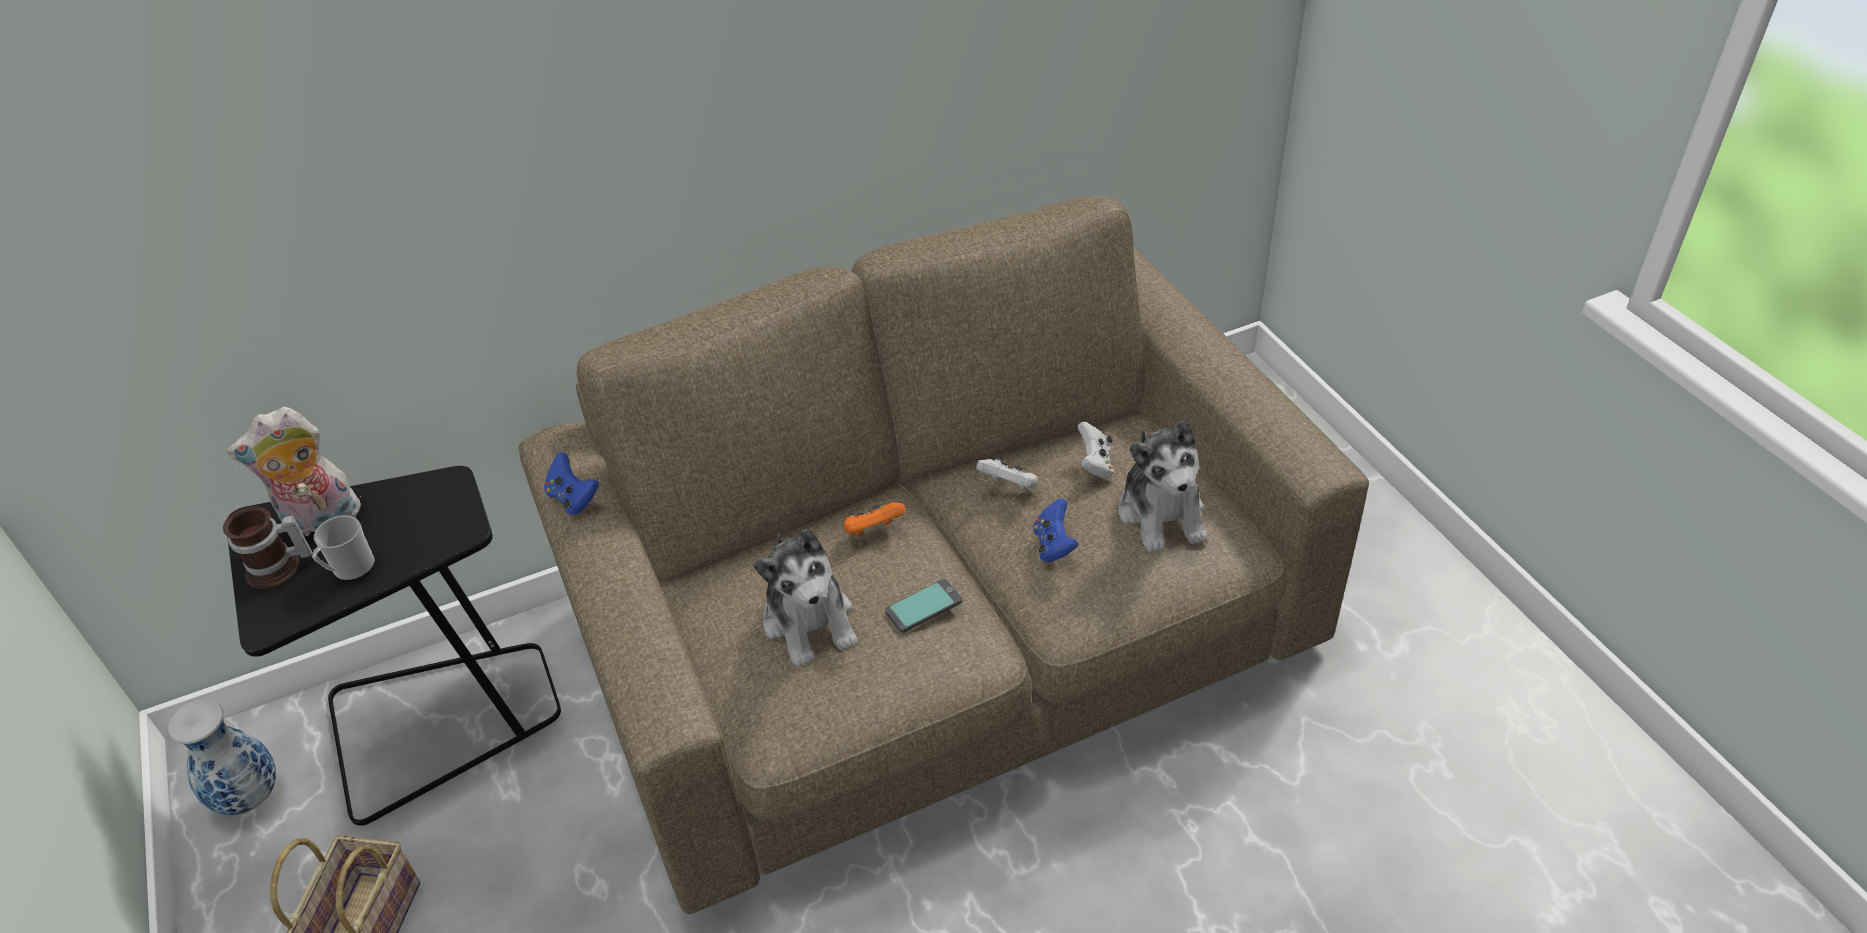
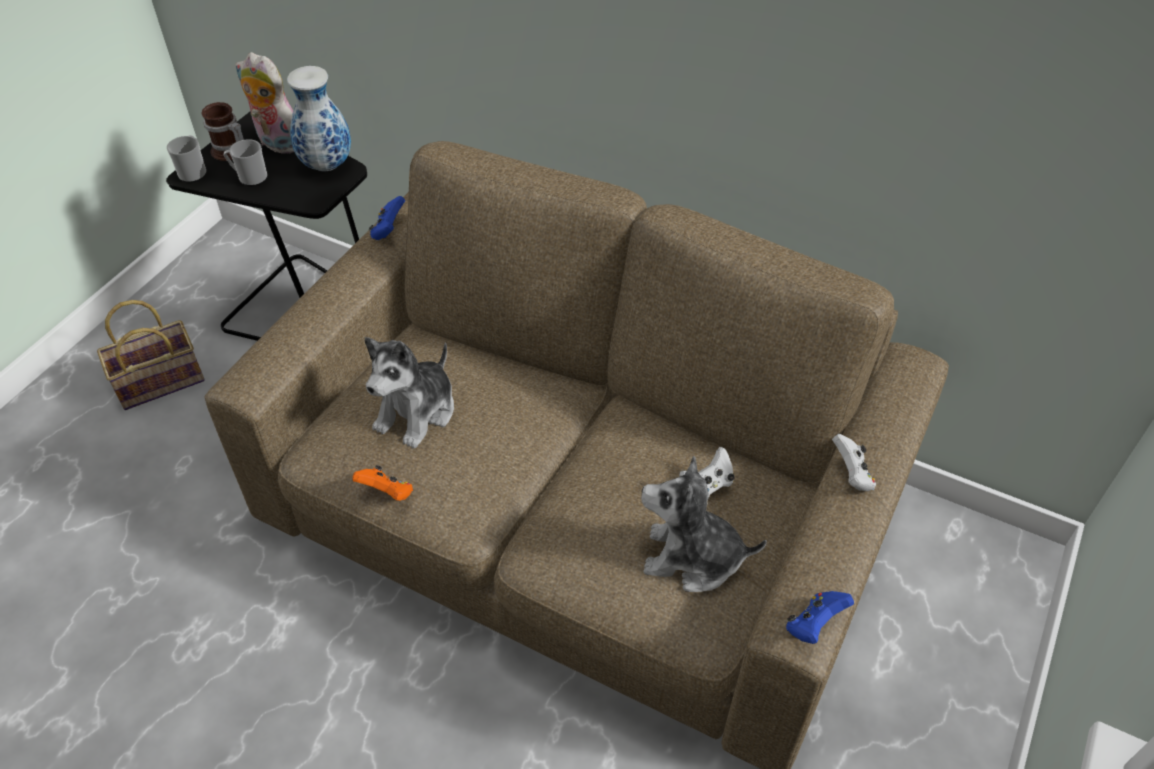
camera: 50 degrees right, 5 degrees up
vase [168,699,276,815] -> vase moved to [287,66,351,171]
orange game controller [844,502,906,536] -> orange game controller moved to [353,465,413,501]
phone [885,579,962,633] -> none
white game controller [976,457,1038,491] -> white game controller moved to [832,434,876,491]
blue game controller [1033,499,1078,562] -> blue game controller moved to [786,591,854,644]
plush toy [1119,421,1207,552] -> plush toy turned 60 degrees clockwise [641,456,767,592]
none -> mug [167,135,207,183]

